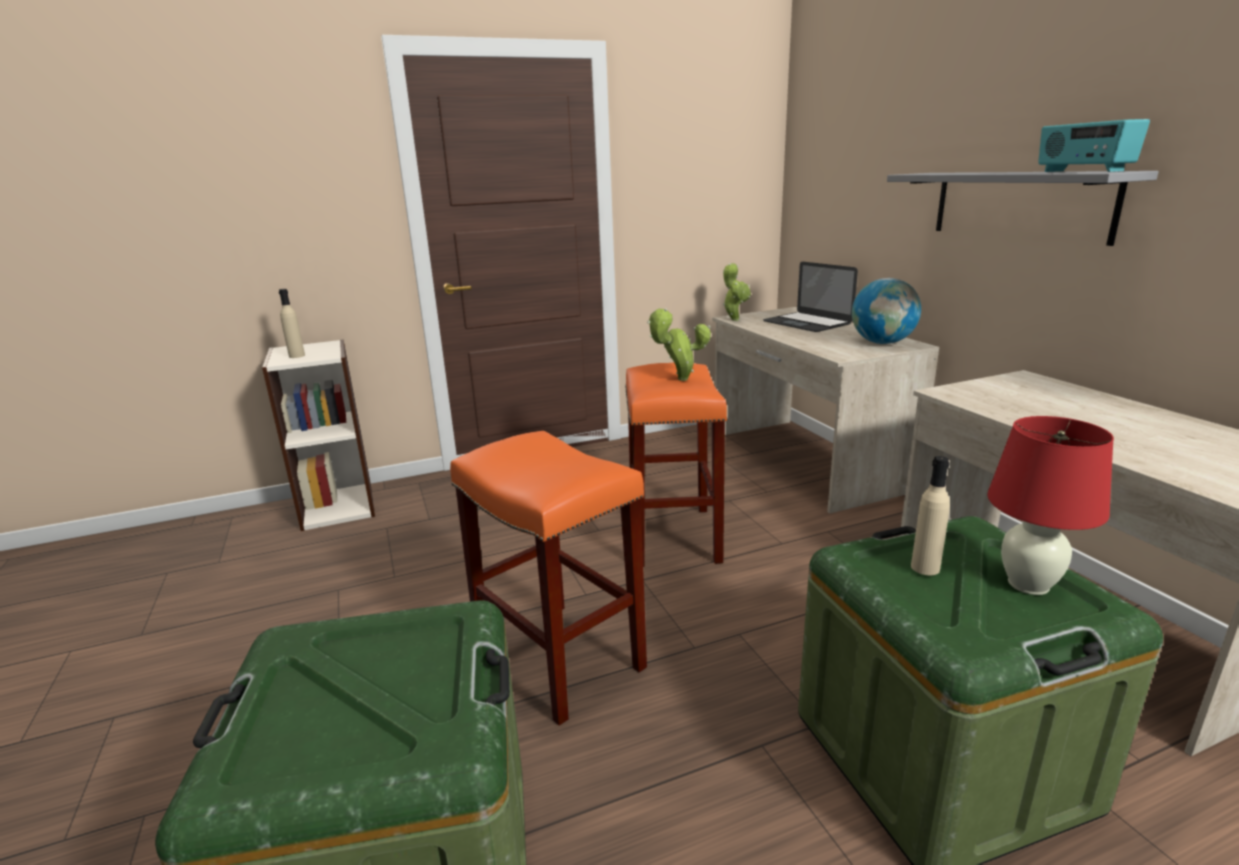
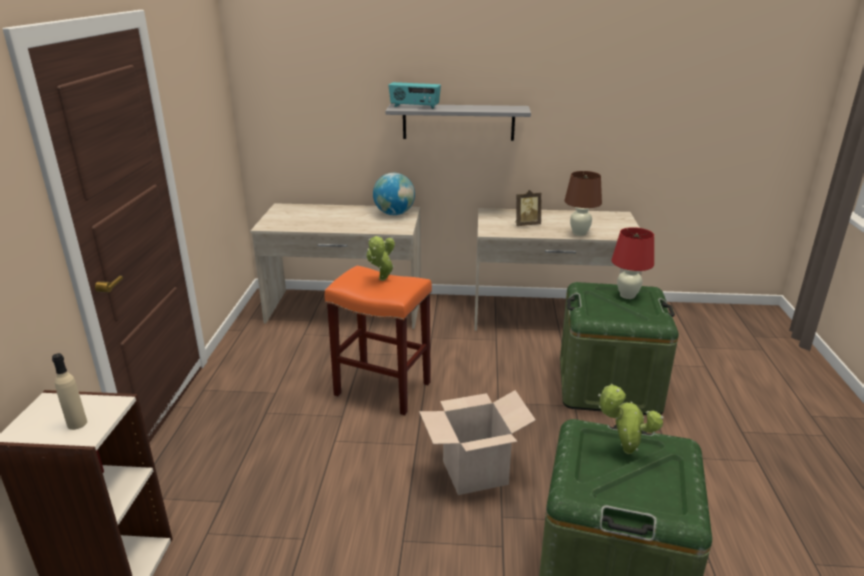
camera: 65 degrees left, 5 degrees up
orange stool [450,431,647,726] -> cardboard box [419,390,536,495]
potted plant [723,263,751,321] -> potted plant moved to [598,383,663,454]
laptop [763,262,858,332] -> none
beige bottle [911,456,950,576] -> none
radio [1038,119,1150,172] -> radio moved to [388,82,441,109]
none -> picture frame [515,190,541,226]
none -> brown table lamp [564,171,602,236]

